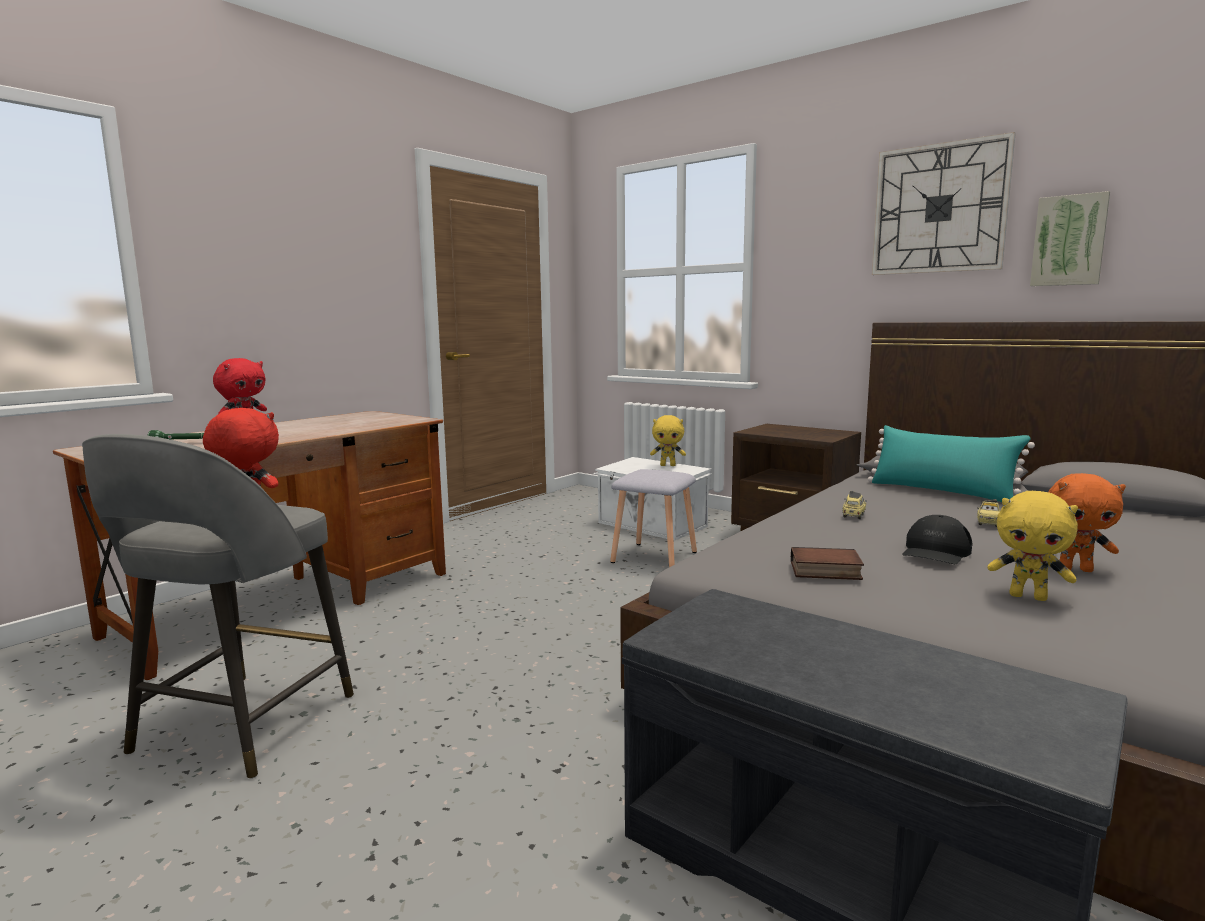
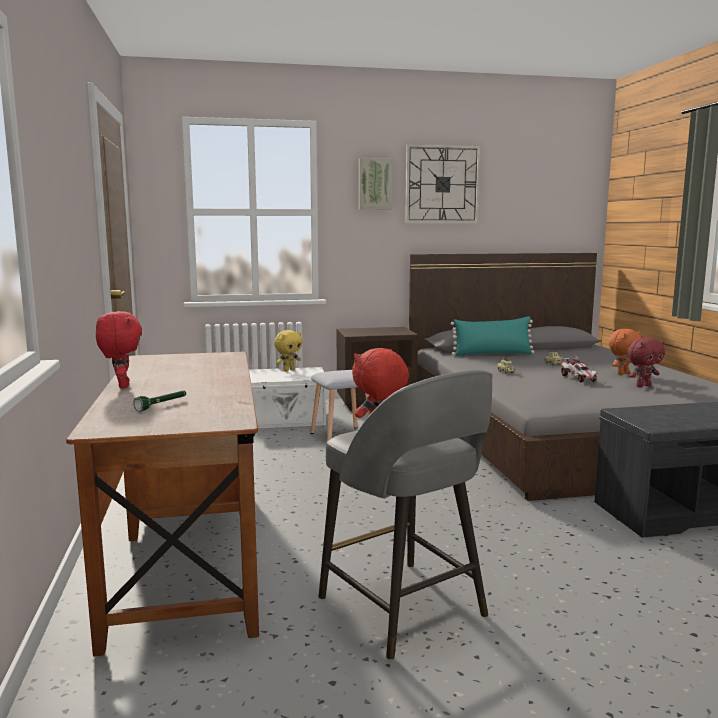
camera: 50 degrees left, 0 degrees up
book [791,547,864,580] -> none
black cap [902,515,972,564] -> toy car [561,355,598,382]
yellow plush toy [988,491,1078,601] -> red plush toy [628,337,665,387]
picture [1030,191,1110,286] -> picture moved to [359,158,393,210]

